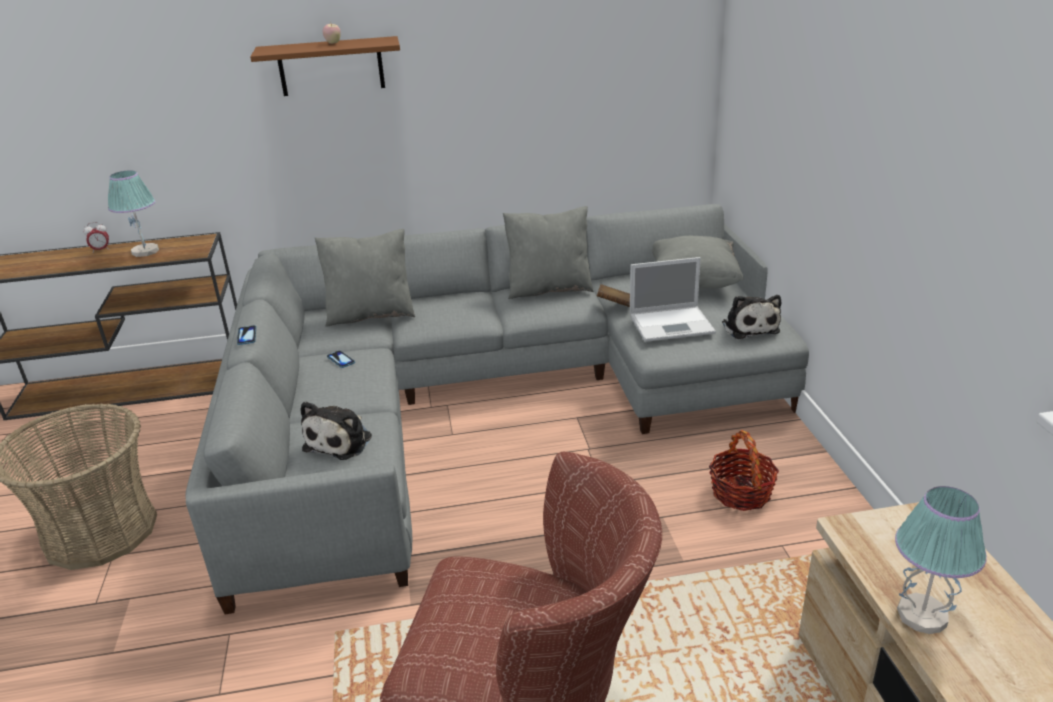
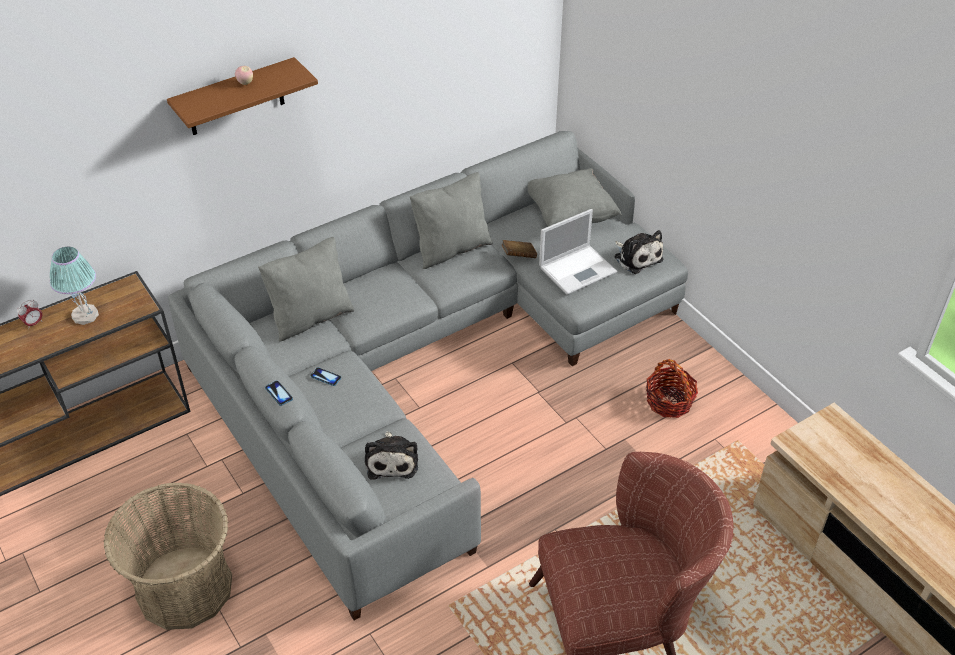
camera: 25 degrees left, 15 degrees up
table lamp [895,486,987,634] -> none

